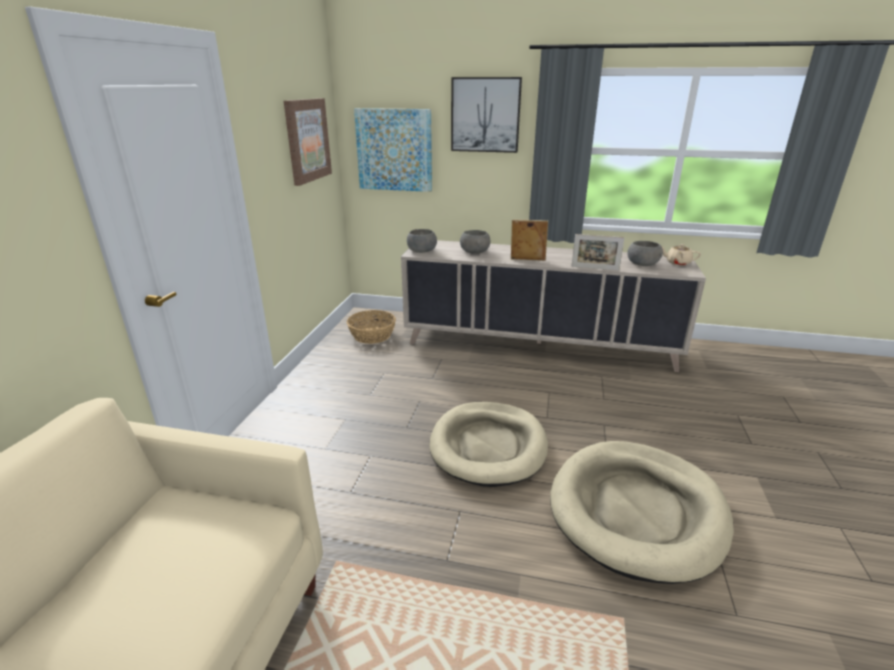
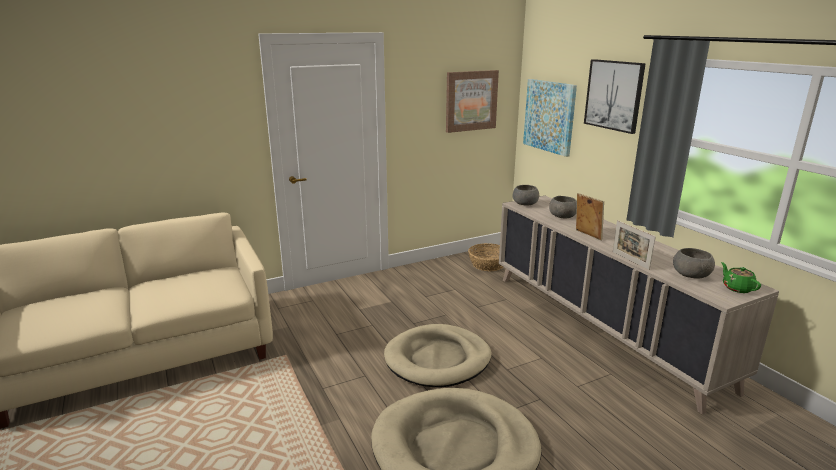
camera: 50 degrees right, 5 degrees down
beige teapot [662,244,701,266] -> green teapot [721,262,761,293]

